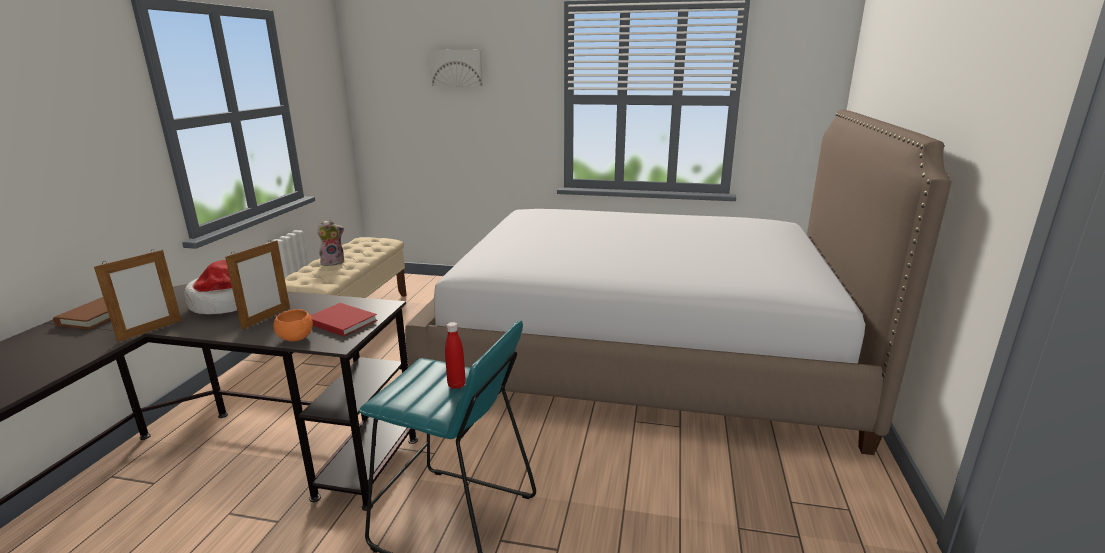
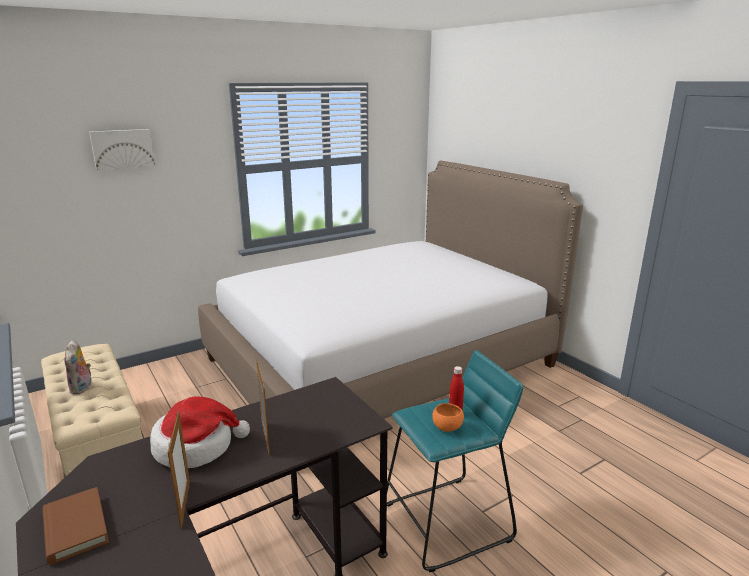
camera: 45 degrees left, 0 degrees up
orange bowl [273,309,313,341] -> orange bowl moved to [432,403,464,432]
red book [310,303,378,337] -> none
plush toy [317,220,344,266] -> plush toy turned 150 degrees clockwise [64,340,91,395]

